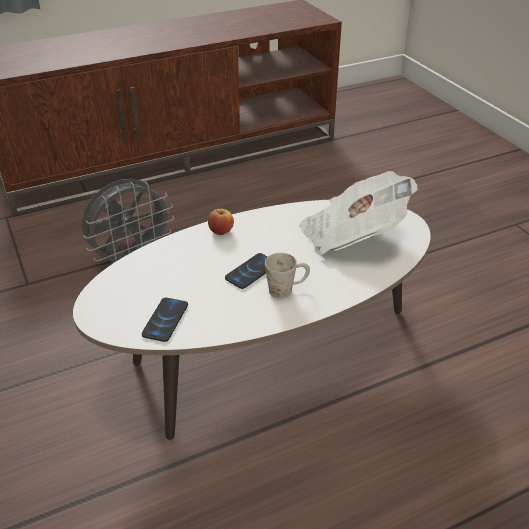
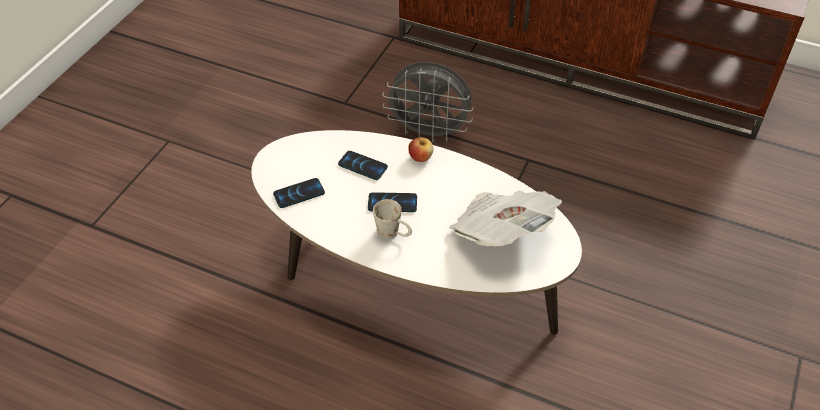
camera: 50 degrees right, 10 degrees up
none -> phone [338,151,388,180]

